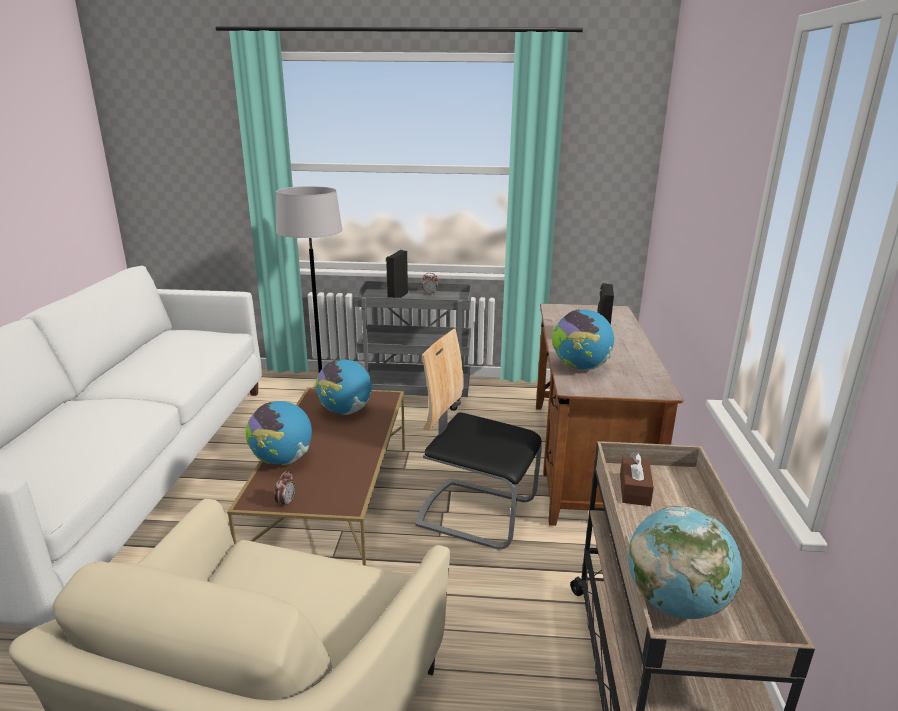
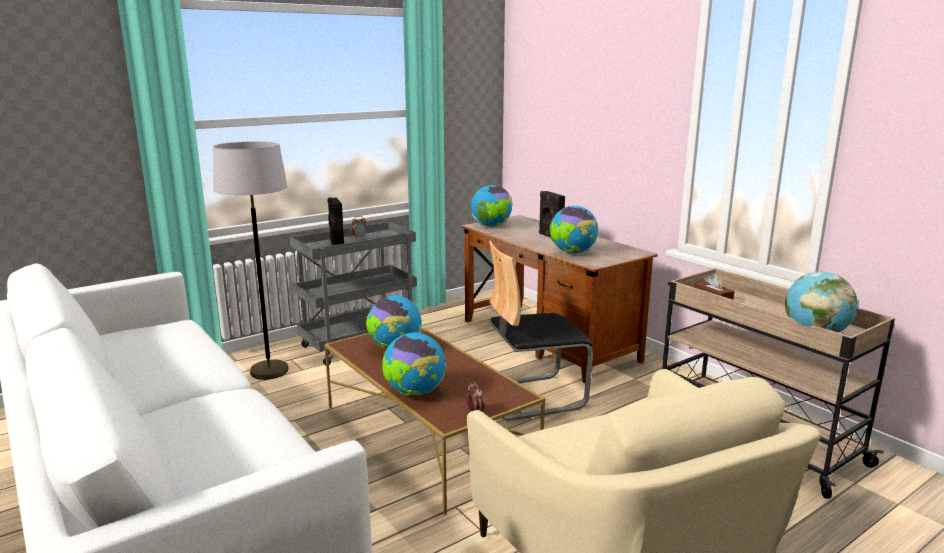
camera: 40 degrees left, 5 degrees down
none -> globe [471,185,513,227]

